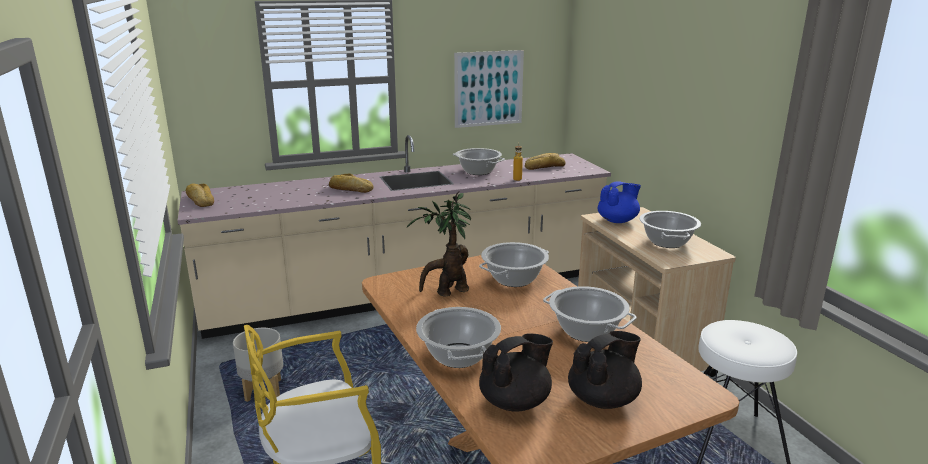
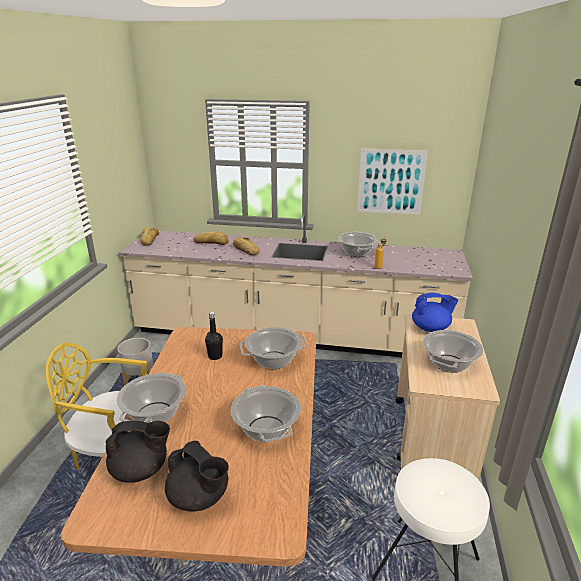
camera: 30 degrees right, 5 degrees up
potted plant [407,191,471,296] -> black bottle [205,312,223,360]
bread [525,153,565,170] -> bread moved to [193,232,229,245]
black teapot [568,331,642,409] -> black teapot turned 45 degrees clockwise [165,441,229,512]

